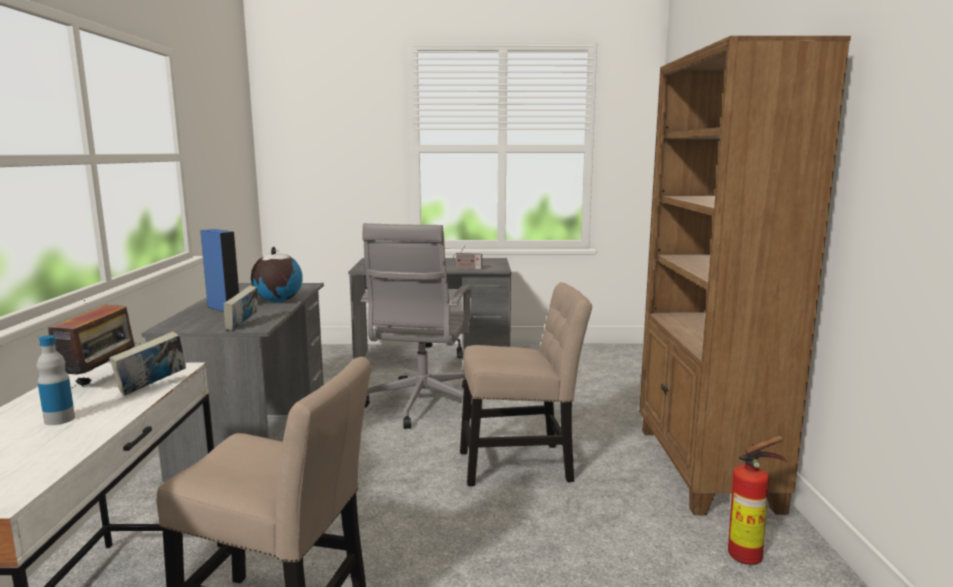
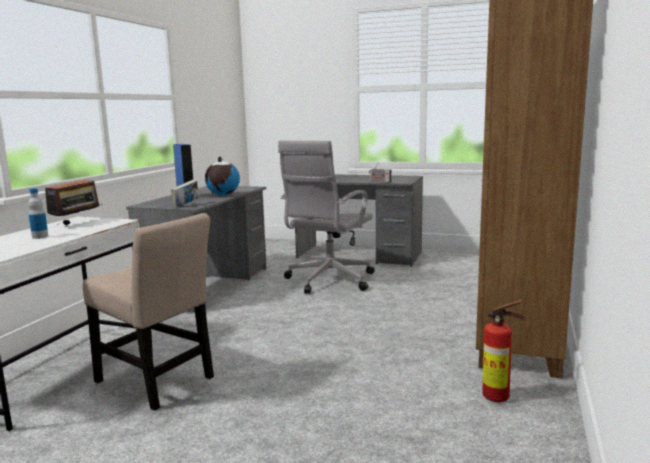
camera: 20 degrees right, 0 degrees up
book [109,332,186,395] -> none
beige chair [460,282,592,486] -> none

